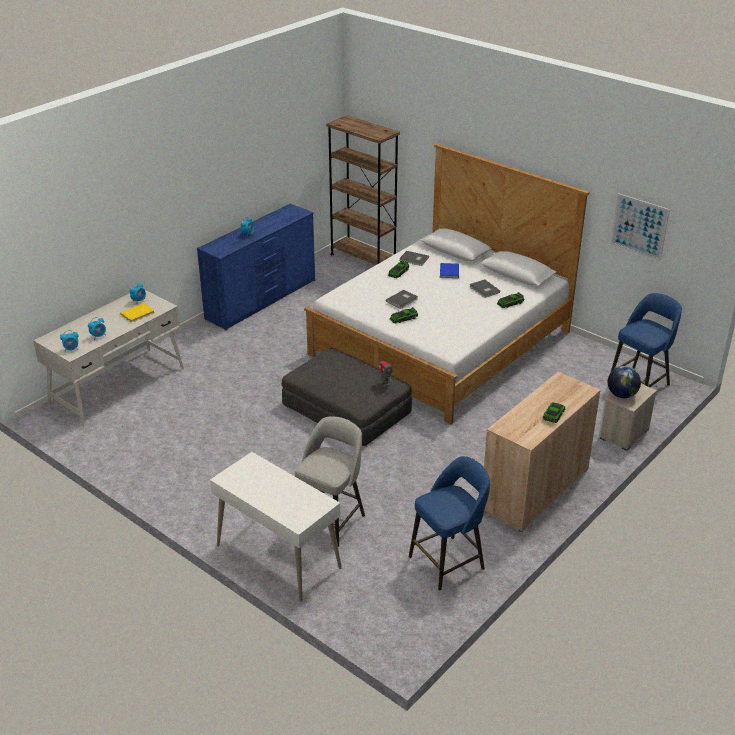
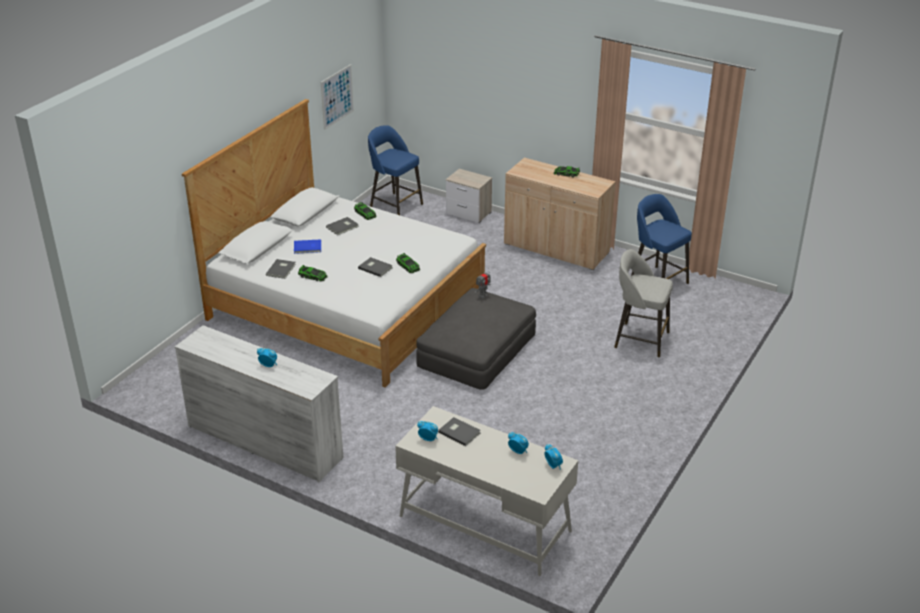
camera: 100 degrees left, 0 degrees up
yellow book [120,303,155,323] -> grey book [438,417,481,446]
blue dresser [197,204,315,330] -> white dresser [175,325,344,482]
white desk [210,452,342,602] -> none
brown bookcase [326,115,400,265] -> none
globe [608,366,641,398] -> none

